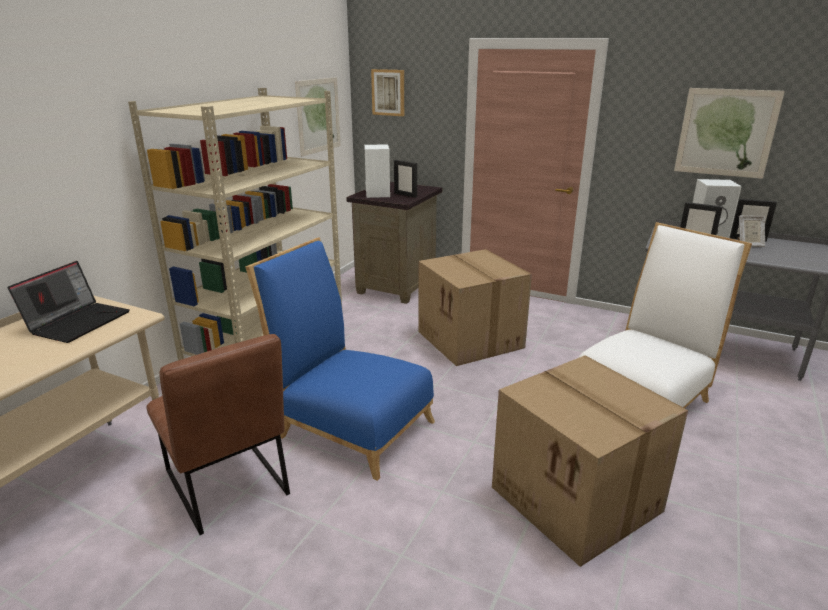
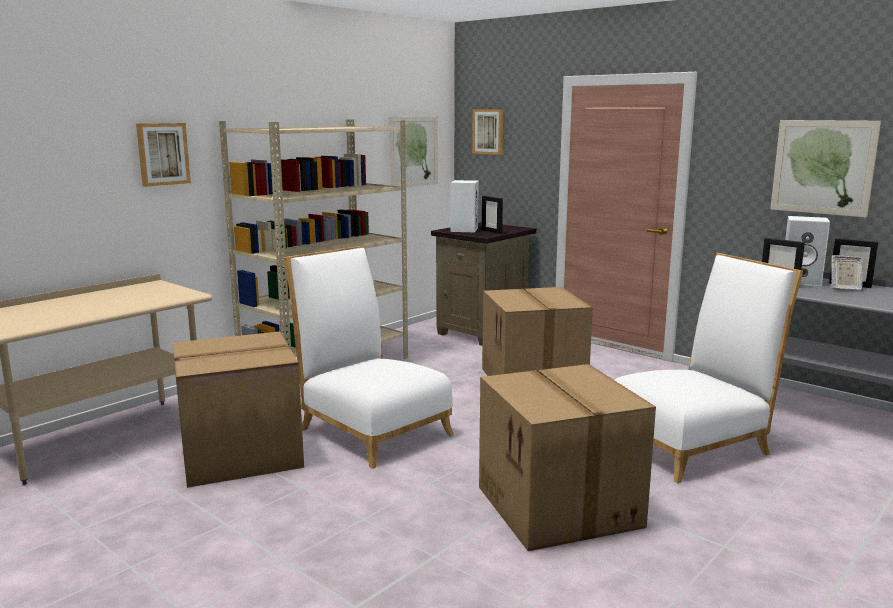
camera: 15 degrees right, 10 degrees down
laptop [8,261,130,343] -> none
brown chair [147,334,290,535] -> cardboard box [172,331,304,488]
blue chair [245,237,435,481] -> white chair [284,245,454,469]
none -> picture [136,123,191,187]

